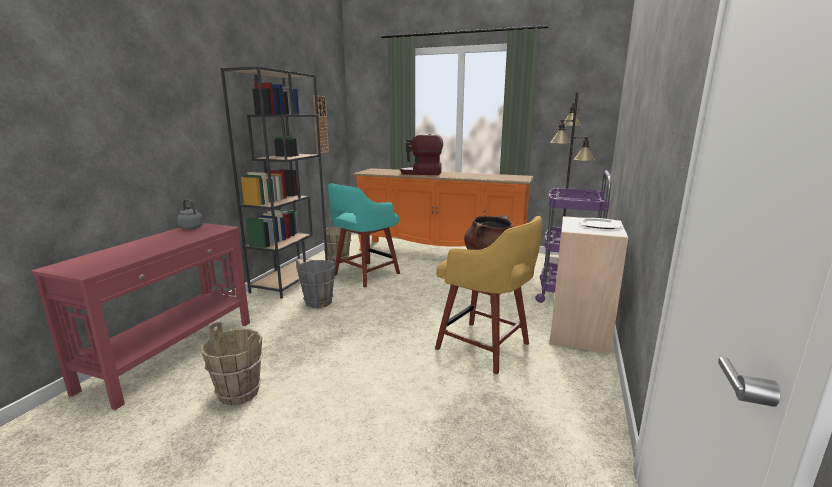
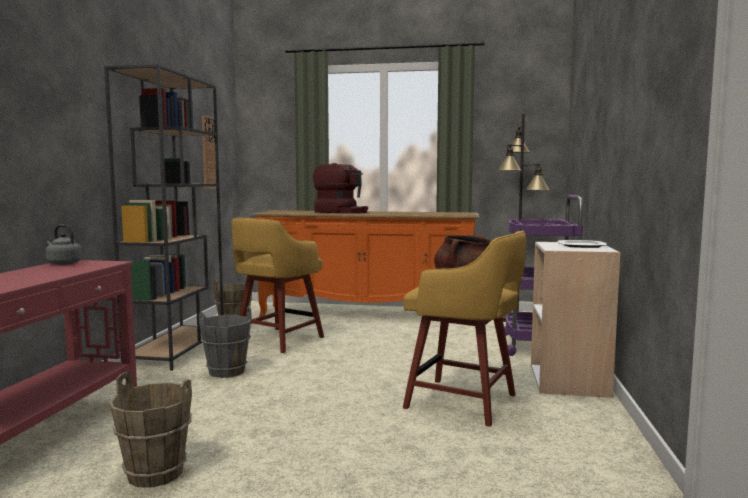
camera: 10 degrees left, 10 degrees down
turquoise stool [328,183,400,287] -> yellow stool [231,218,324,353]
coffee machine [401,134,443,175] -> coffee machine turned 150 degrees counterclockwise [313,163,368,214]

